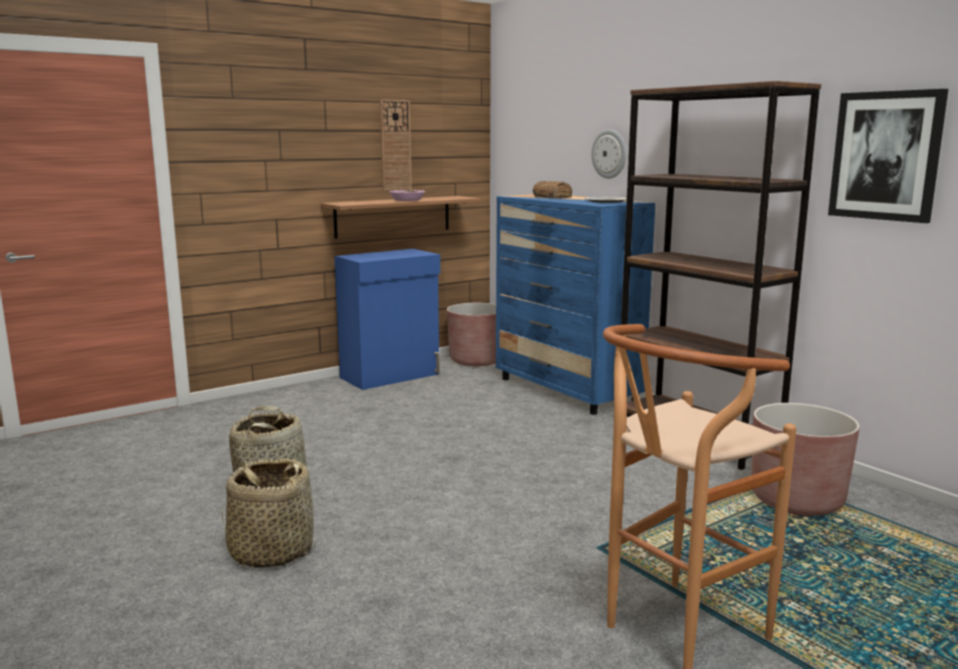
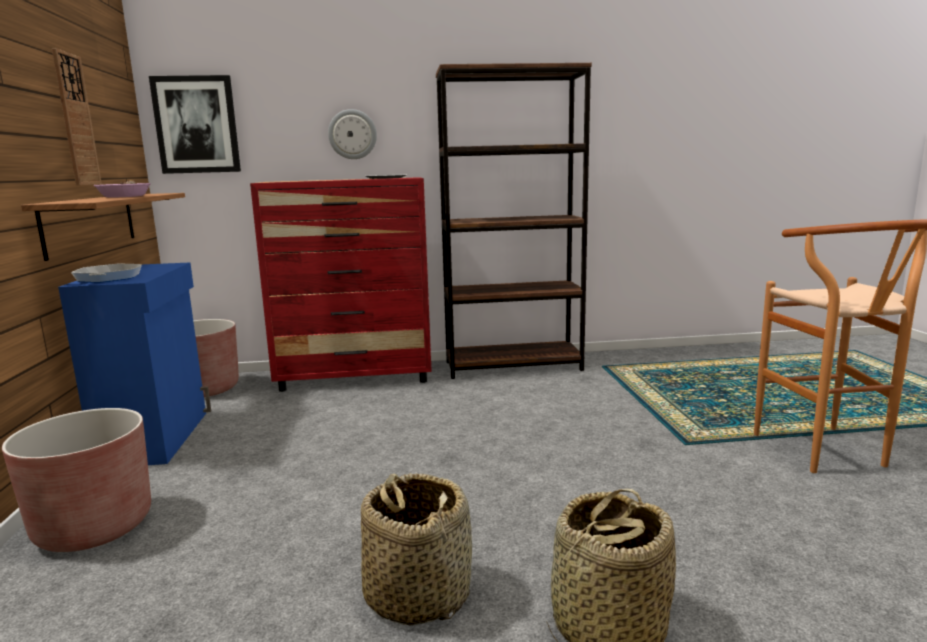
camera: 60 degrees left, 0 degrees up
blue dresser [496,194,655,415] -> red dresser [250,177,432,392]
bread [533,181,572,199] -> none
brown planter [751,403,860,516] -> brown planter moved to [2,408,151,552]
picture [828,89,948,223] -> picture moved to [149,75,241,174]
none -> frying pan [71,263,142,283]

